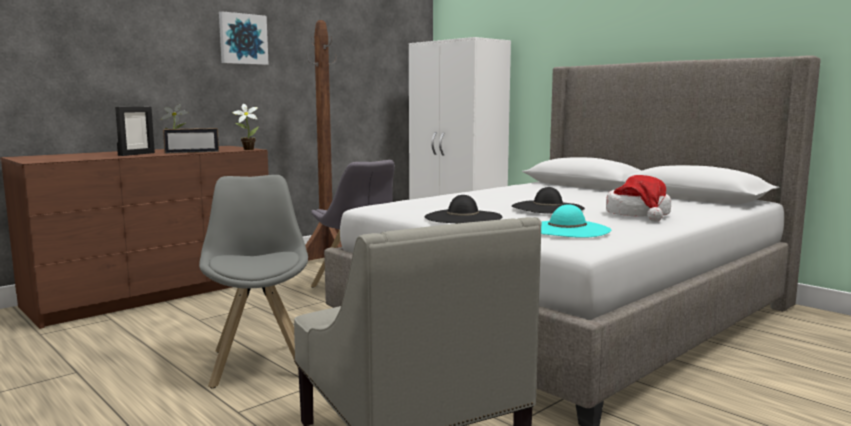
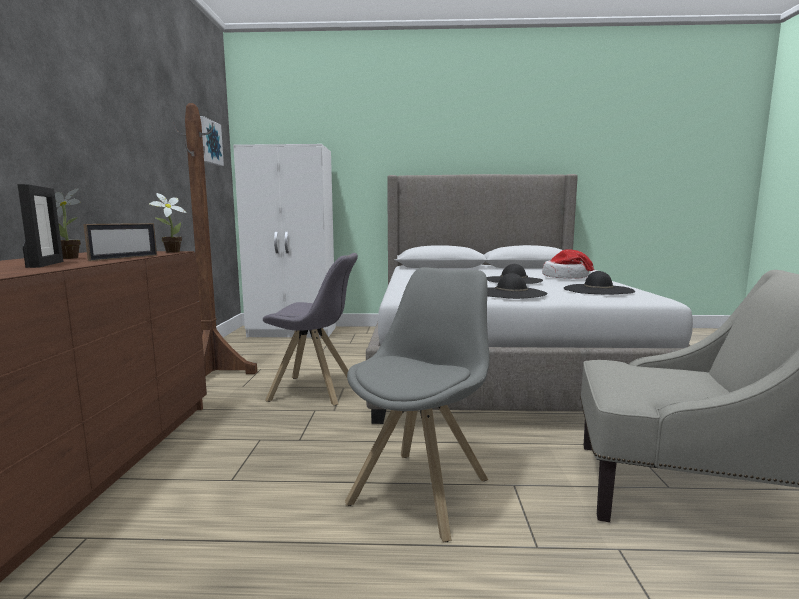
camera: 45 degrees left, 0 degrees up
grey chair [199,175,308,388] -> grey chair turned 90 degrees clockwise [345,267,490,542]
picture [219,11,269,65] -> picture moved to [200,116,224,166]
turquoise hat [541,204,612,238] -> black hat [564,271,635,295]

